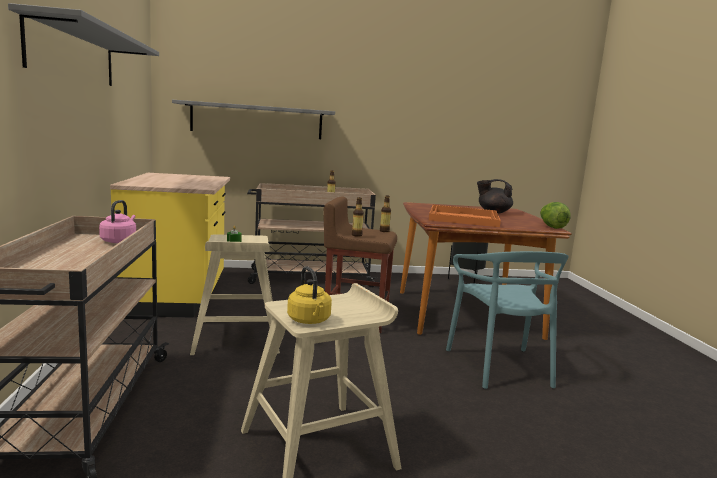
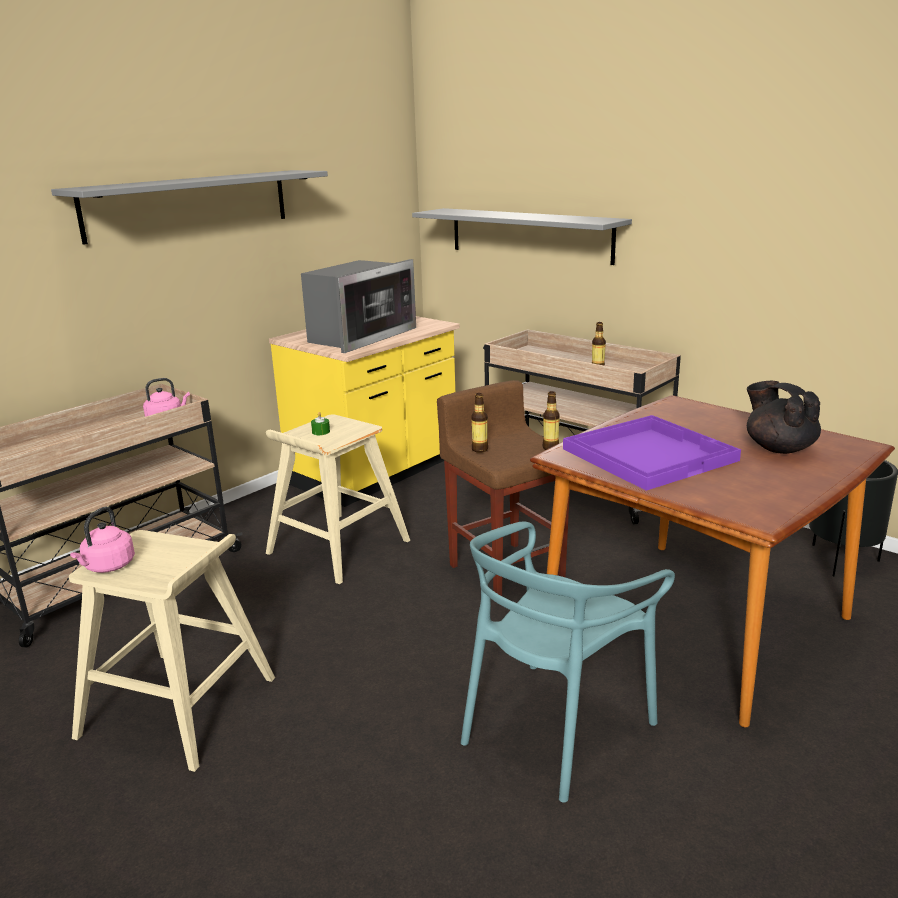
camera: 50 degrees right, 10 degrees up
yellow kettle [287,266,332,324] -> pink kettle [70,507,135,573]
orange tray [429,205,501,227] -> purple tray [563,415,741,491]
lettuce [540,202,571,229] -> none
none -> microwave [301,259,416,353]

